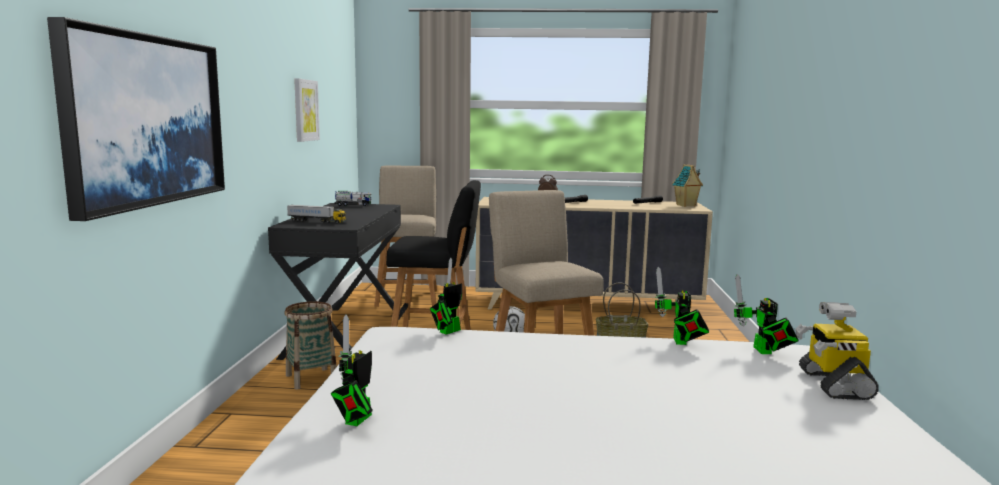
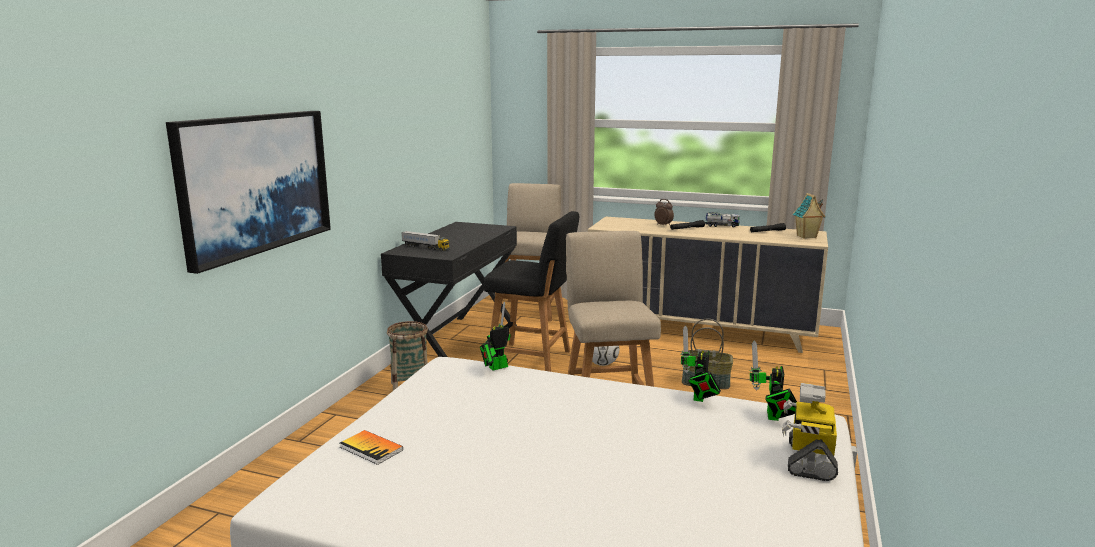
camera: 15 degrees right, 5 degrees up
picture [294,78,320,142] -> none
toy robot [331,315,372,426] -> book [340,430,403,465]
toy truck [334,191,372,206] -> toy truck moved to [705,212,740,228]

